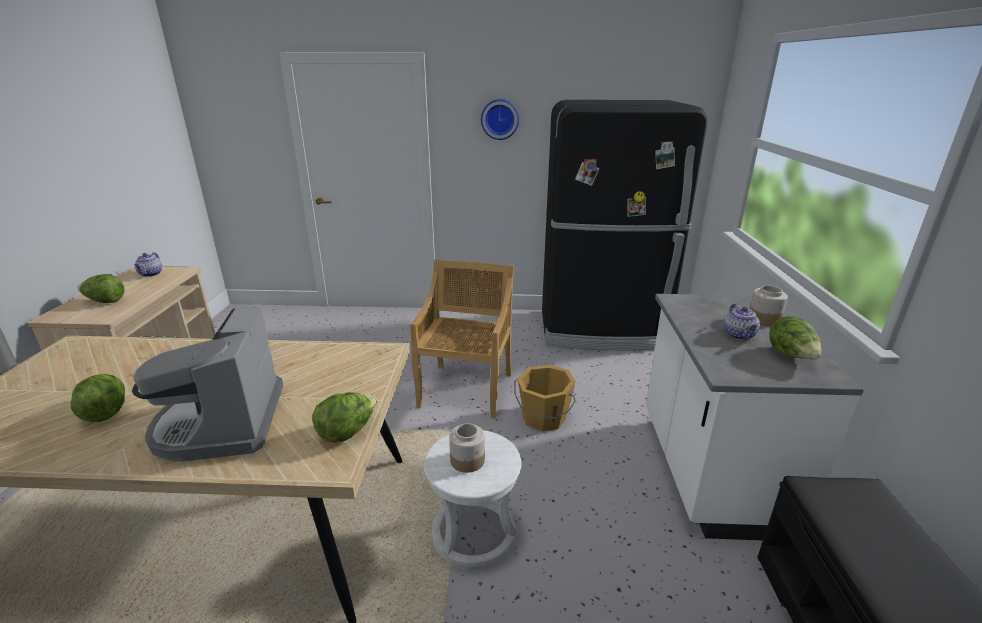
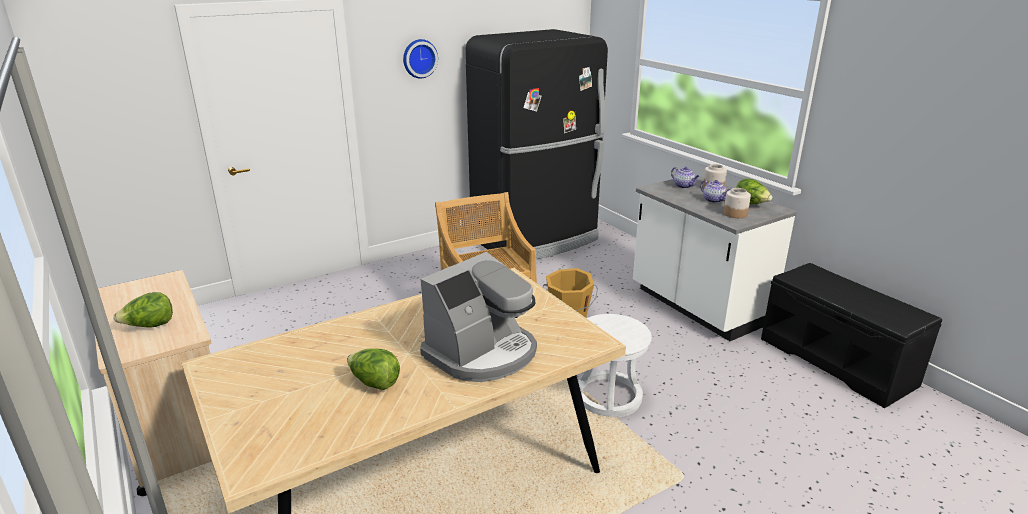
camera: 35 degrees left, 0 degrees up
coffee machine [132,308,283,462] -> coffee machine turned 90 degrees counterclockwise [420,252,537,382]
teapot [135,252,162,277] -> teapot moved to [671,167,700,188]
lettuce [312,392,377,443] -> none
jar [449,423,485,473] -> jar moved to [724,188,751,218]

